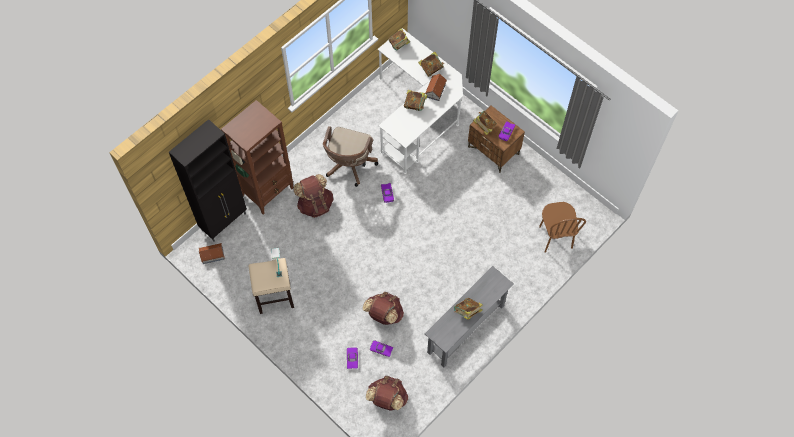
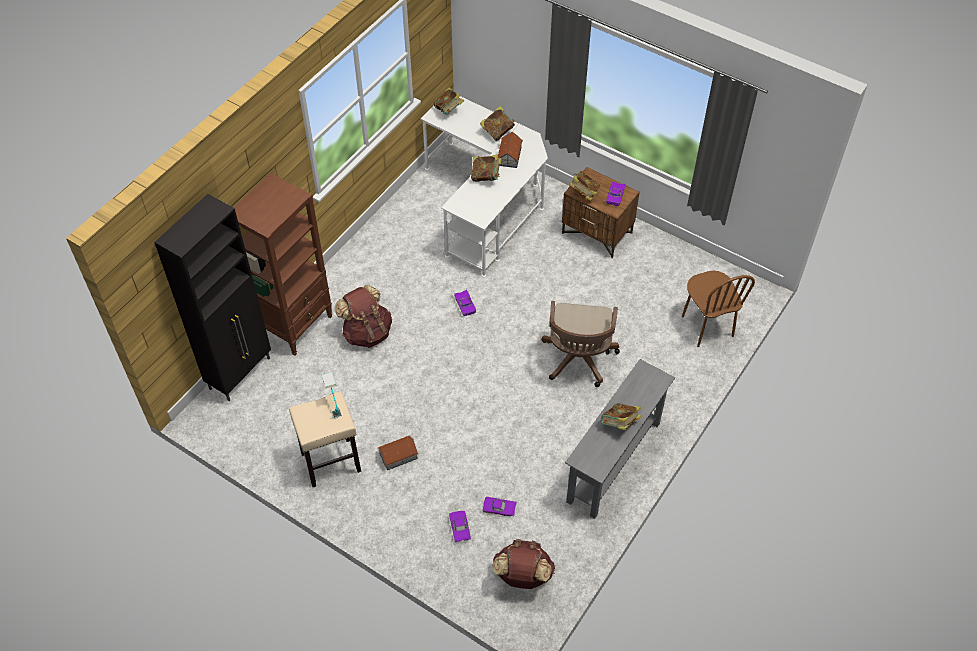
camera: 10 degrees left, 10 degrees down
toy house [199,243,225,264] -> toy house moved to [378,436,419,470]
brown office chair [323,126,378,187] -> brown office chair moved to [541,301,620,387]
brown backpack [363,292,404,325] -> none

